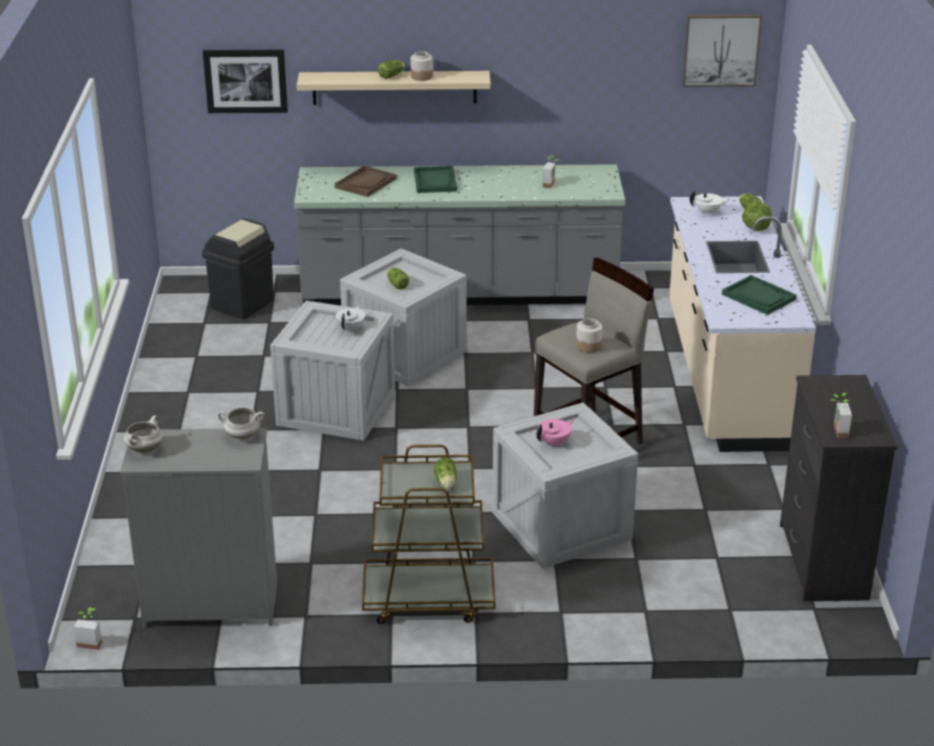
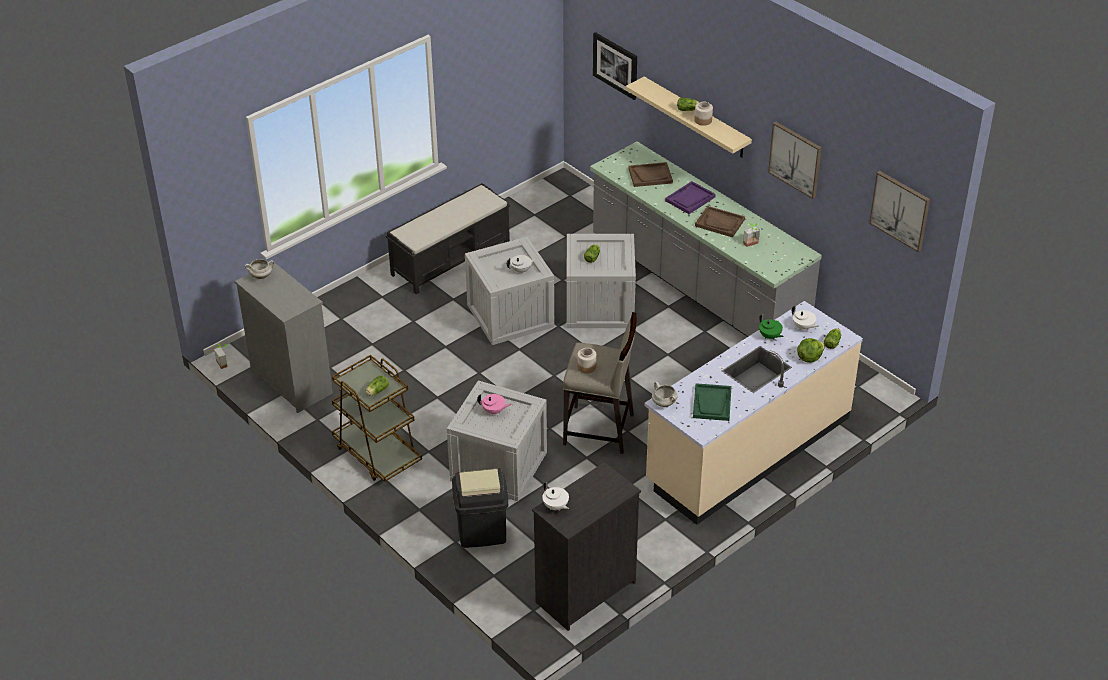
camera: 50 degrees right, 10 degrees up
black trash can [202,218,274,319] -> black trash can moved to [452,468,508,548]
white cooking pot [218,407,264,439] -> white cooking pot moved to [652,382,678,407]
green tray [414,166,457,193] -> purple tray [665,181,716,214]
potted plant [831,393,852,438] -> white teapot [542,482,569,510]
none -> black bench [386,183,510,294]
none -> brown tray [695,206,745,238]
none -> green teapot [759,314,784,339]
none -> picture [768,122,822,199]

